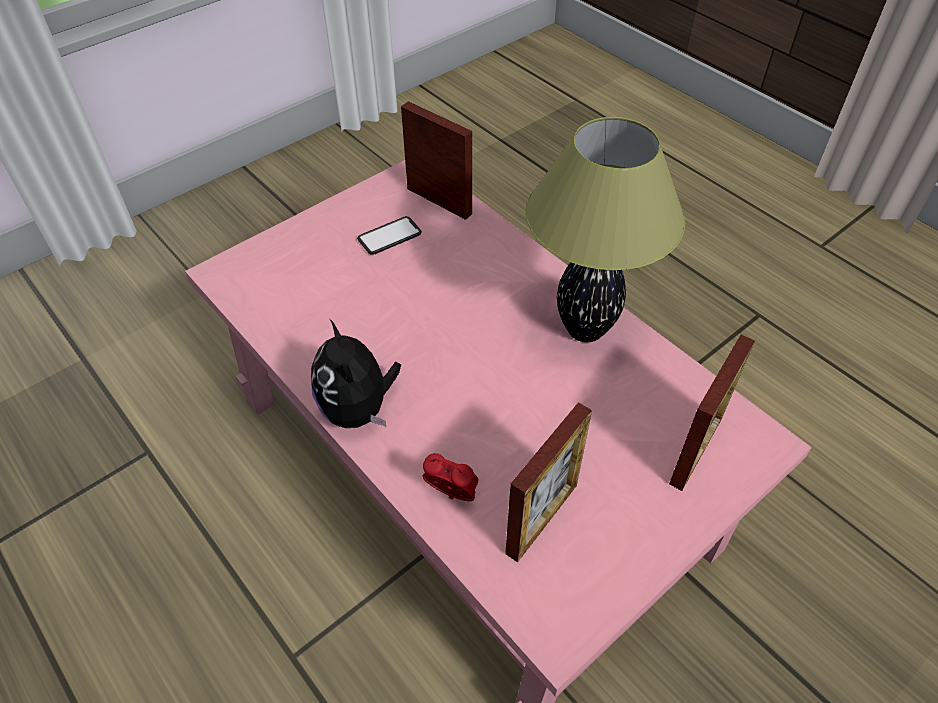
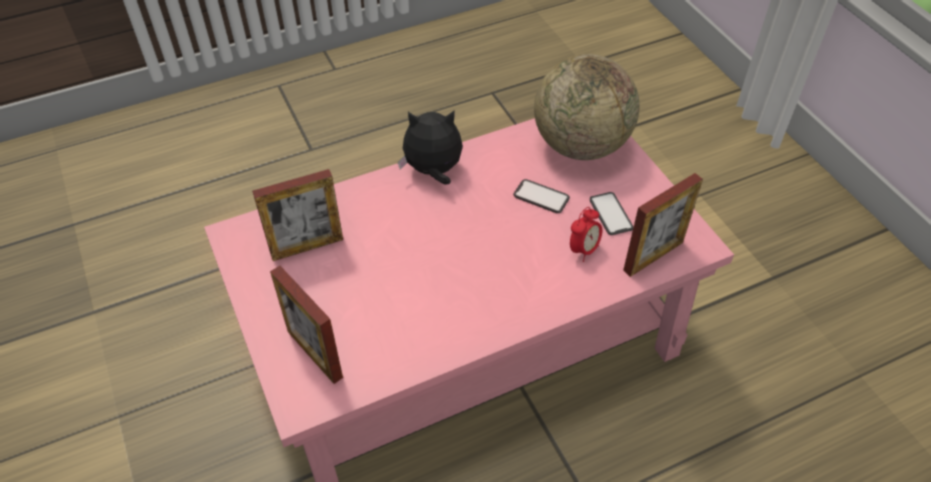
camera: 105 degrees right, 0 degrees up
alarm clock [422,453,479,501] -> alarm clock moved to [570,207,602,262]
picture frame [505,402,592,563] -> picture frame turned 75 degrees counterclockwise [252,169,343,261]
table lamp [525,117,685,342] -> none
none -> phone [513,179,570,213]
none -> globe [534,54,639,160]

